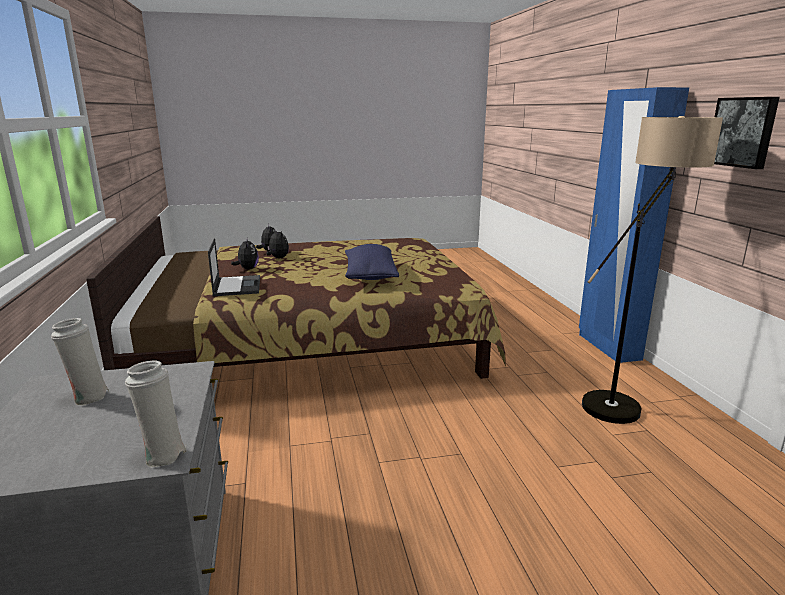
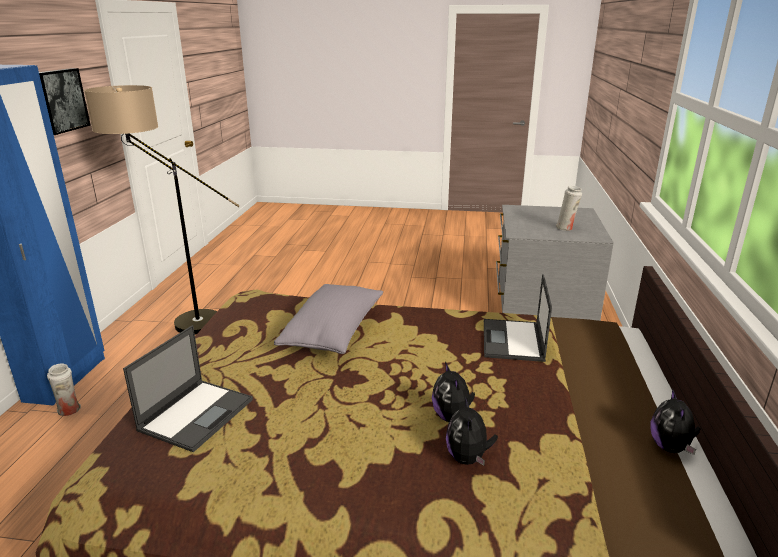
camera: 160 degrees left, 5 degrees up
white vase [125,360,187,468] -> white vase moved to [47,363,81,416]
plush toy [231,237,259,270] -> plush toy moved to [651,388,700,455]
blue pillow [345,244,399,280] -> grey pillow [274,284,383,354]
none -> laptop [123,325,253,452]

